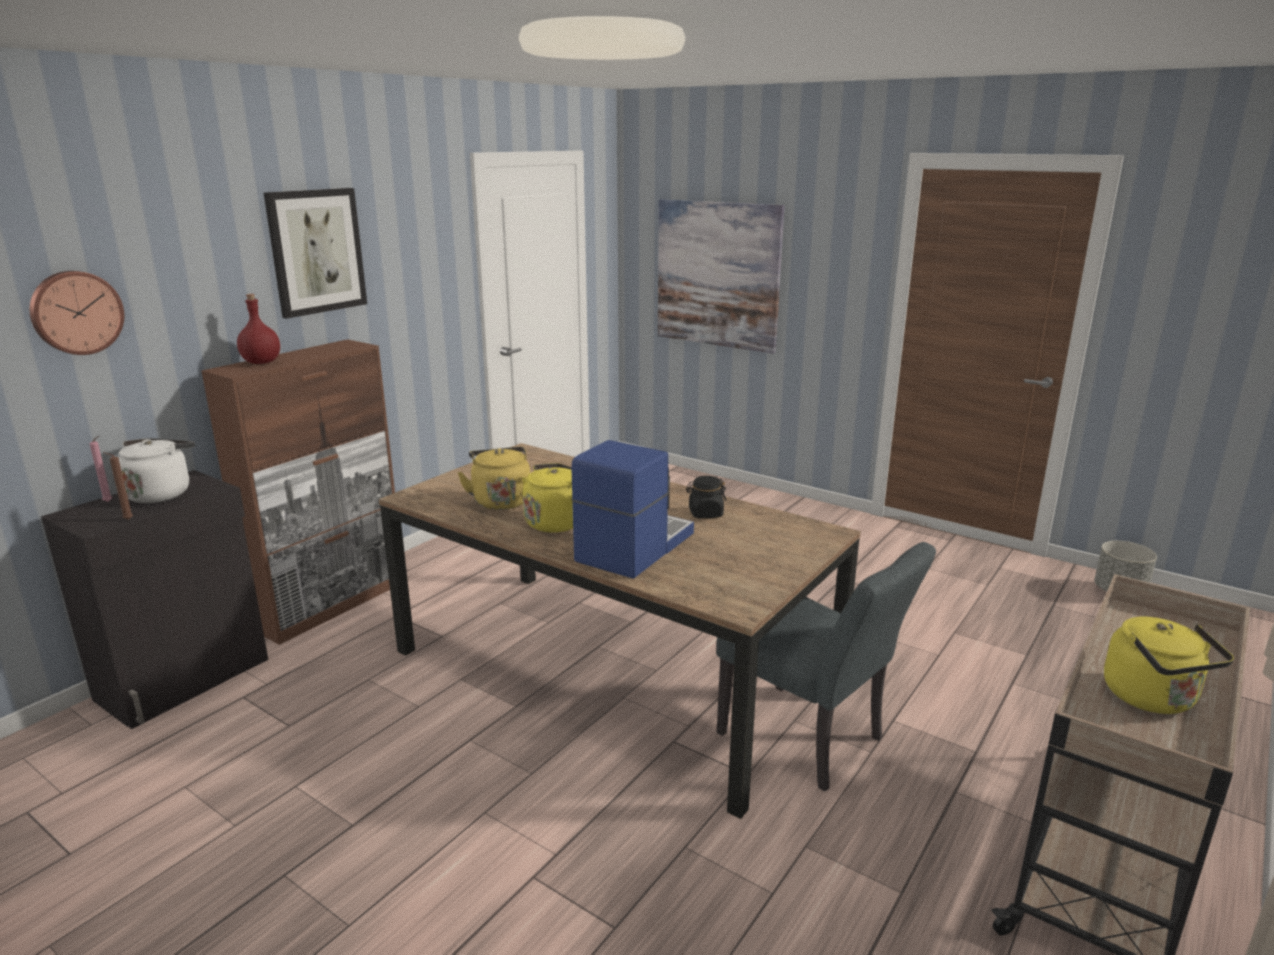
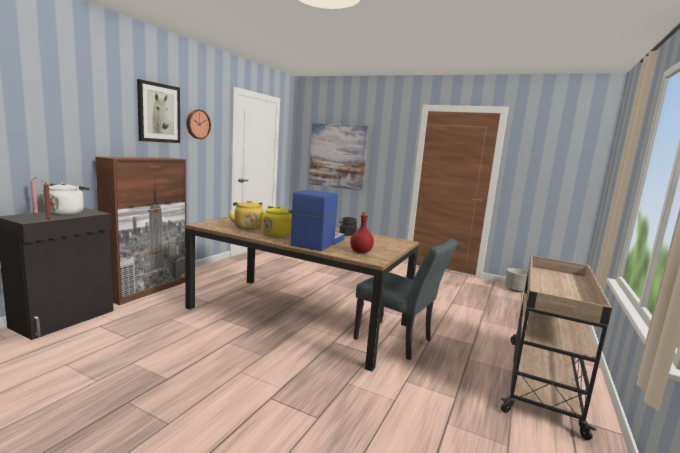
camera: 10 degrees left, 10 degrees down
wall clock [30,271,124,355] -> wall clock moved to [186,109,211,139]
red bottle [237,294,280,364] -> red bottle moved to [350,212,374,253]
yellow kettle [1104,617,1234,714] -> none

